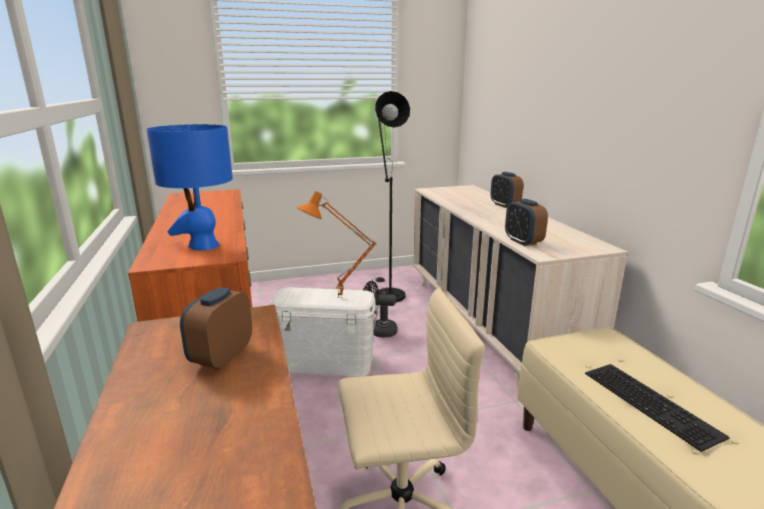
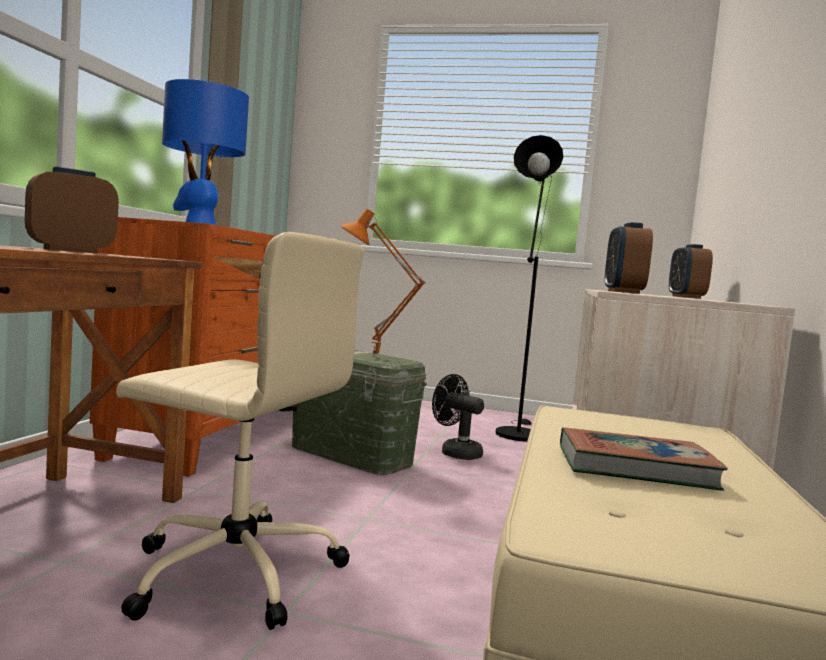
camera: 30 degrees right, 15 degrees down
white storage box [271,288,378,376] -> green storage box [292,350,427,475]
keyboard [585,364,730,452] -> book [560,427,728,491]

